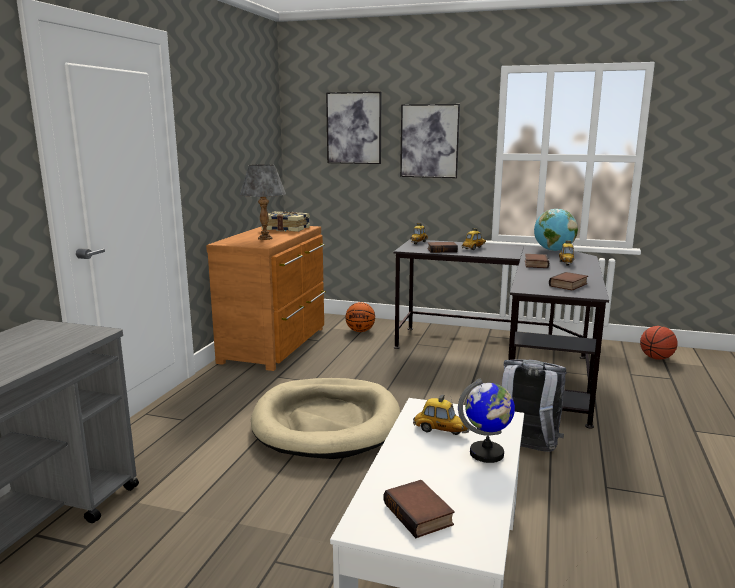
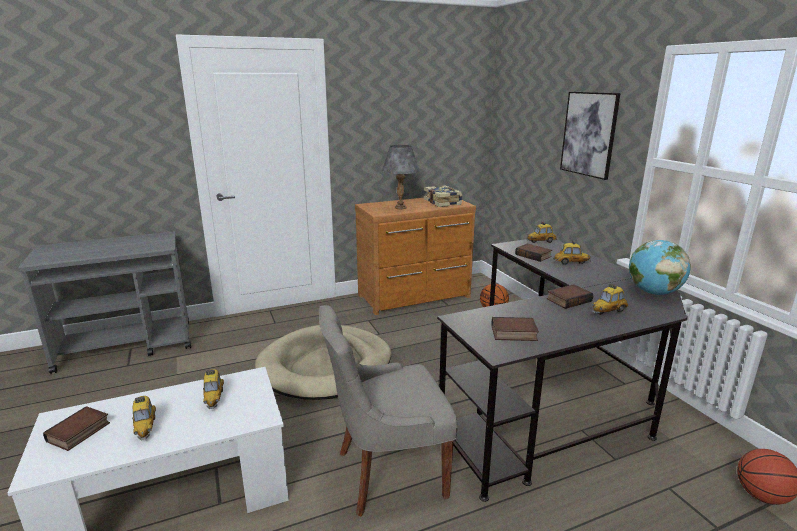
camera: 50 degrees right, 5 degrees up
picture [326,92,381,164] -> none
globe [458,378,515,463] -> none
grey backpack [502,359,567,452] -> grey chair [319,305,458,516]
none -> toy car [132,396,156,440]

